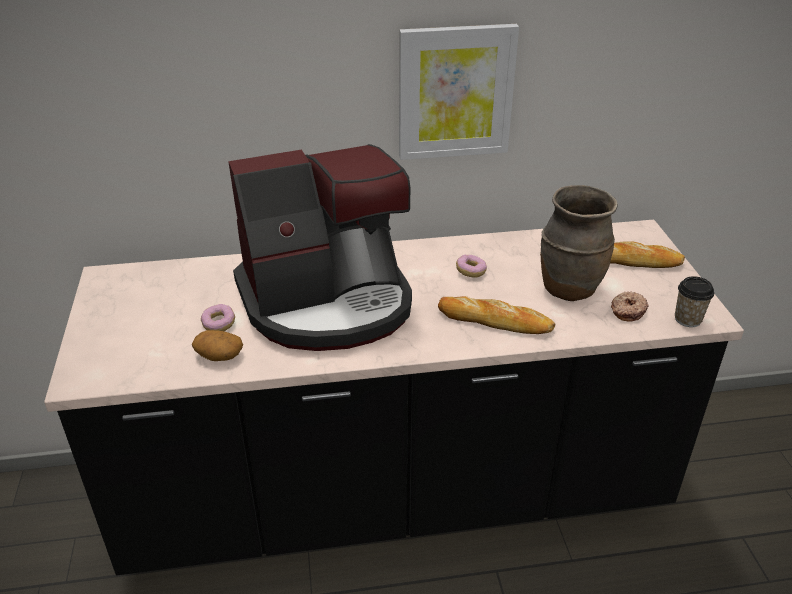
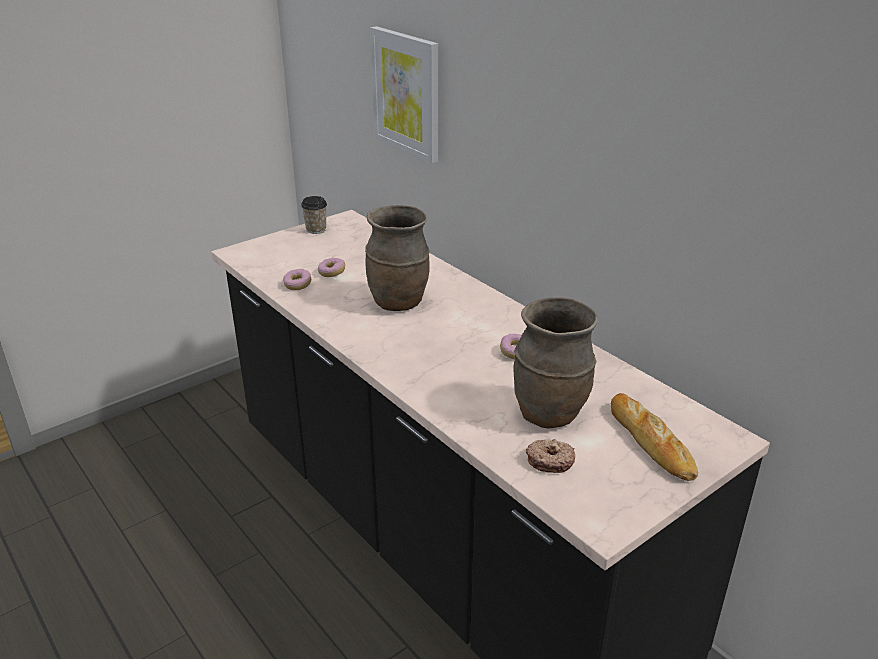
camera: 60 degrees right, 5 degrees down
potato [192,330,243,361] -> donut [283,269,311,290]
coffee machine [228,144,412,351] -> brown vase [365,205,430,311]
picture [399,24,519,160] -> picture moved to [370,26,438,163]
bread [438,296,555,334] -> none
cup [675,276,714,327] -> cup moved to [301,196,327,234]

